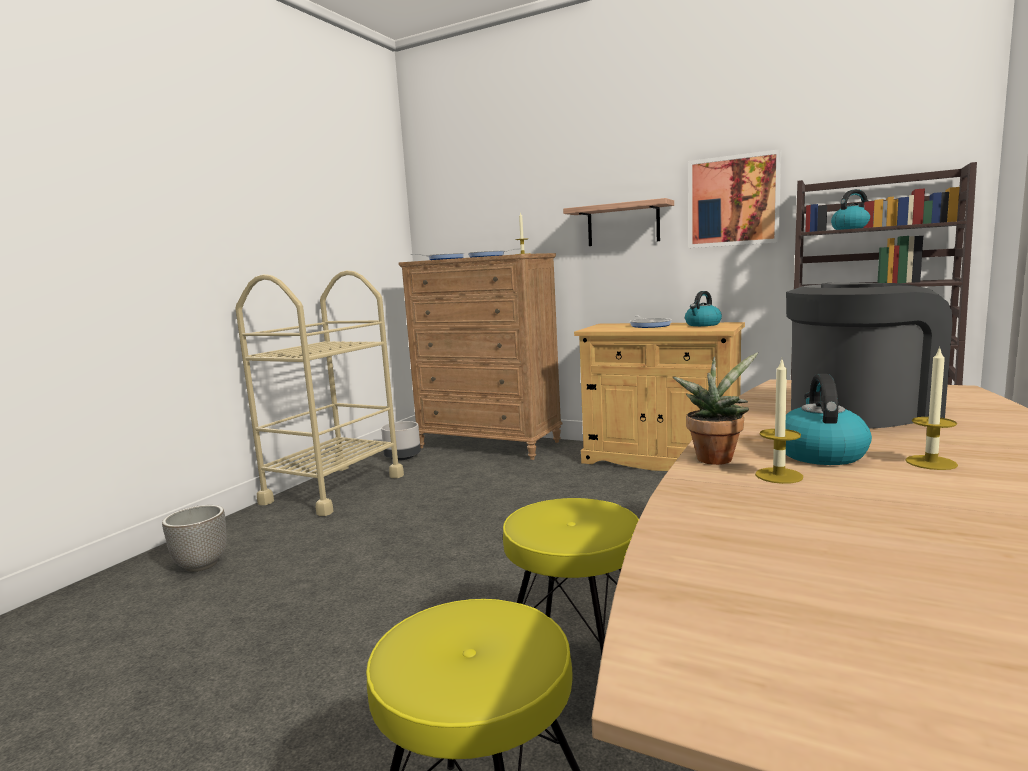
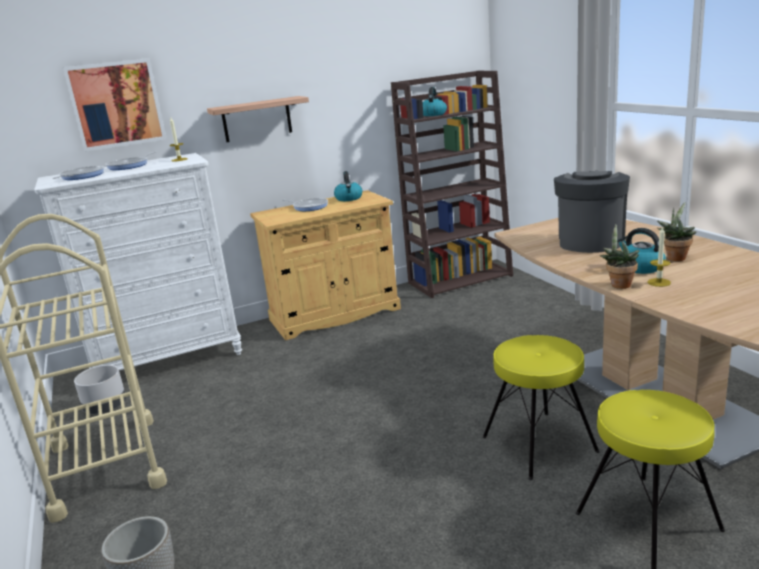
camera: 50 degrees left, 10 degrees up
brown dresser [398,253,563,460] -> white dresser [34,153,242,370]
picture [688,149,781,248] -> picture moved to [63,58,167,152]
candle [905,346,958,470] -> potted plant [657,202,696,261]

